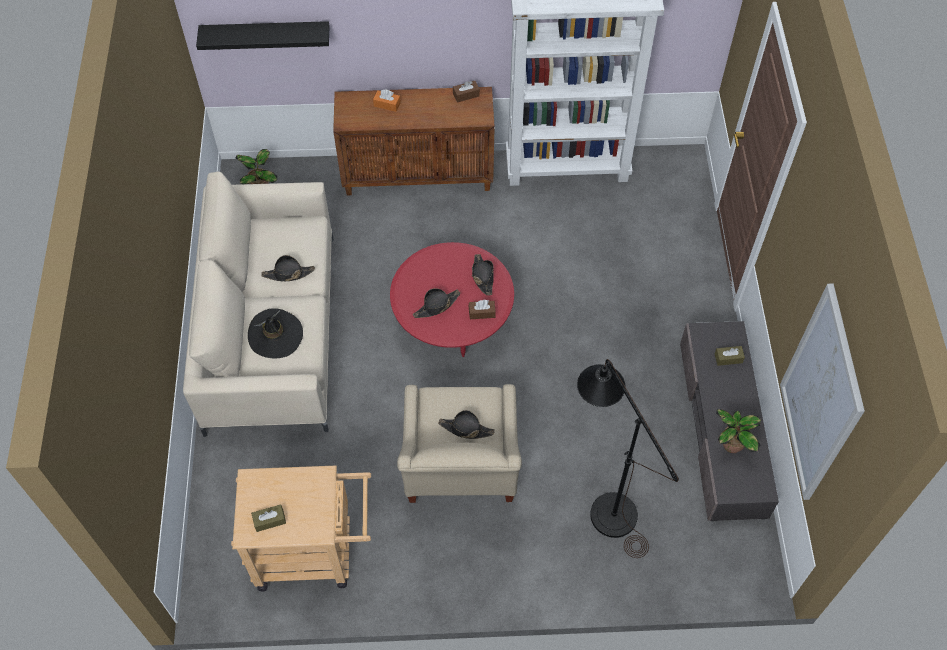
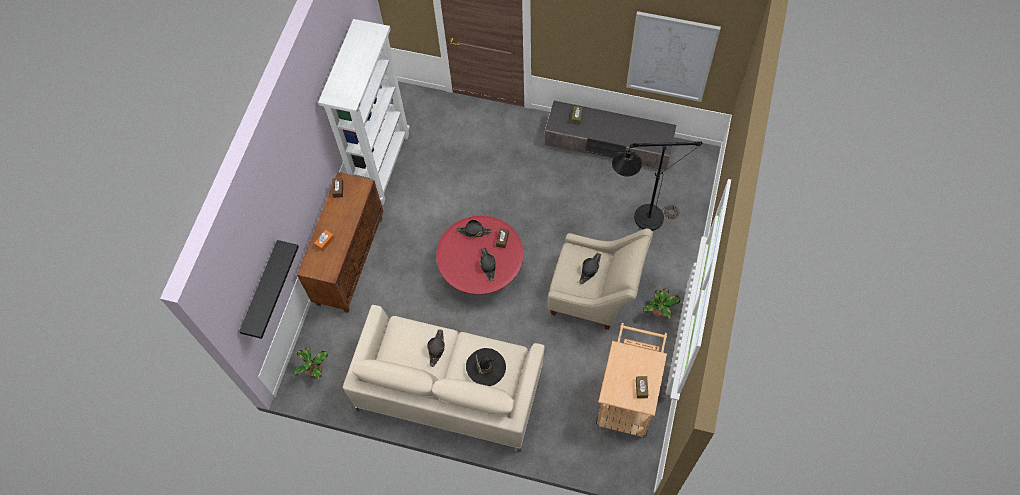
camera: 70 degrees left, 5 degrees up
potted plant [716,409,761,453] -> potted plant moved to [643,288,680,318]

